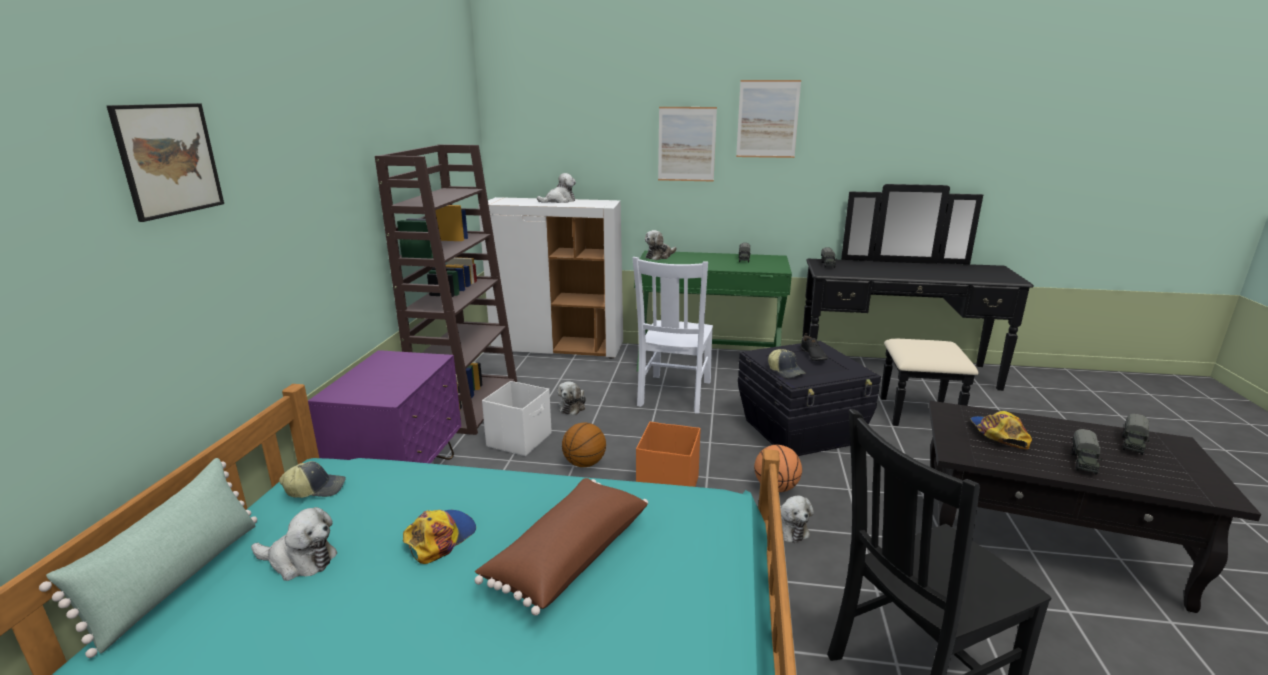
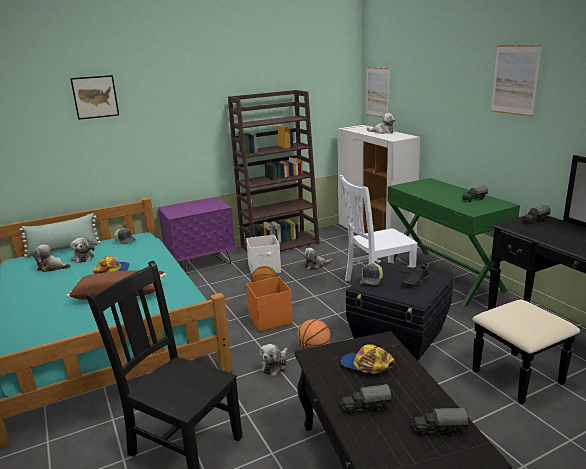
camera: 55 degrees right, 0 degrees up
plush toy [645,230,677,260] -> plush toy moved to [33,244,71,272]
picture [658,107,717,182] -> picture moved to [366,67,390,118]
cap [971,411,1032,449] -> cap turned 120 degrees counterclockwise [341,345,395,374]

